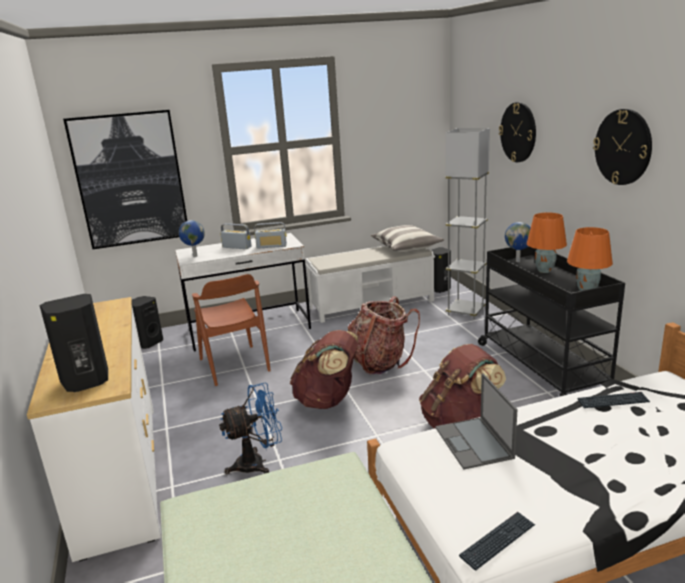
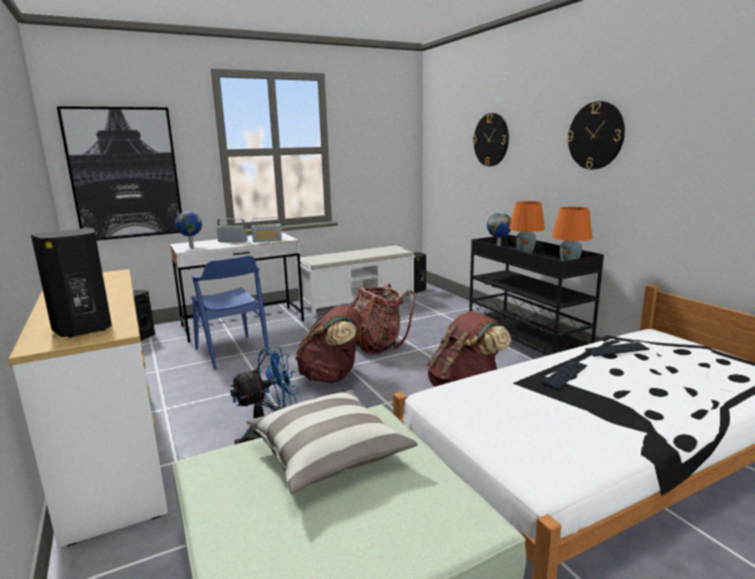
camera: 10 degrees left, 5 degrees down
brown chair [192,274,271,386] -> blue chair [191,256,270,370]
pillow [370,225,444,252] -> pillow moved to [246,390,418,494]
laptop [435,373,518,470] -> none
grey floor lamp [446,128,490,320] -> none
keyboard [459,512,535,570] -> keyboard moved to [542,360,588,390]

